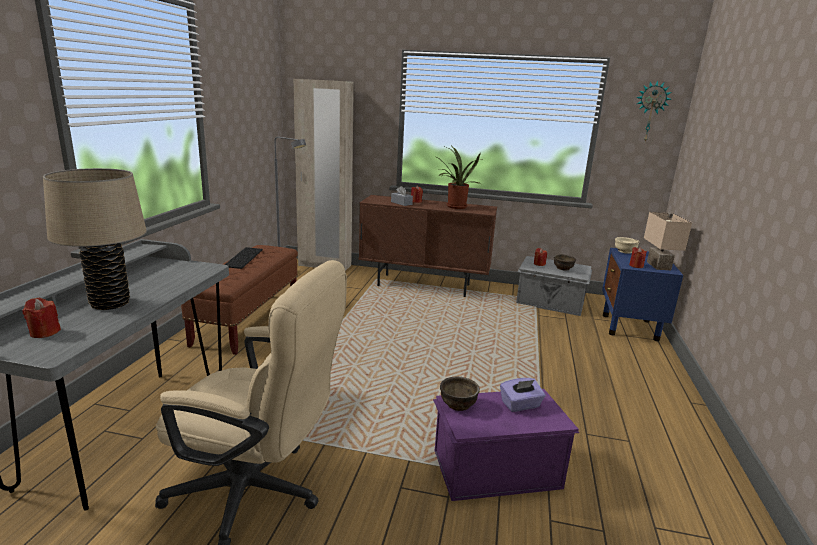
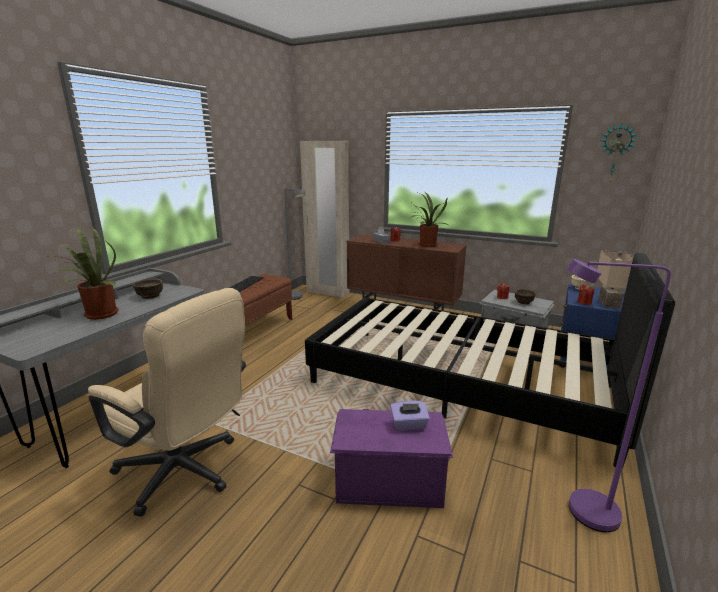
camera: 15 degrees right, 0 degrees up
red candle [22,298,61,338] -> none
beige table lamp [43,168,147,310] -> potted plant [50,227,119,320]
brown bowl [440,377,480,411] -> brown bowl moved to [133,279,163,299]
none -> black bed [305,253,675,469]
none -> purple floor lamp [567,259,671,532]

